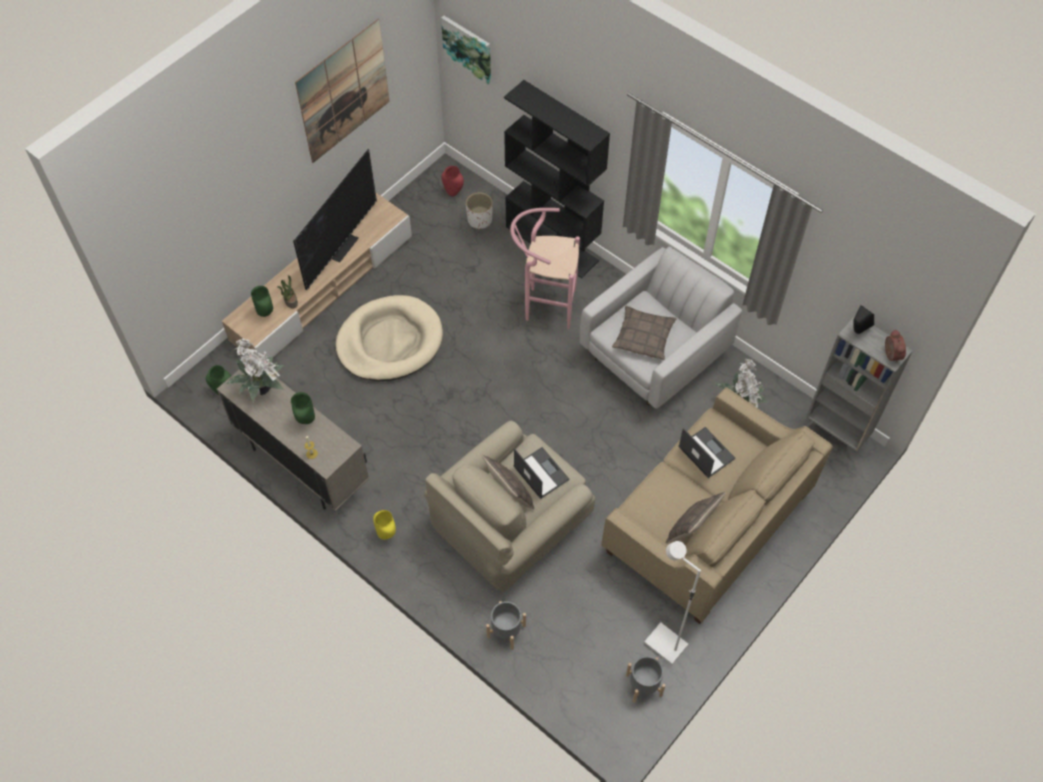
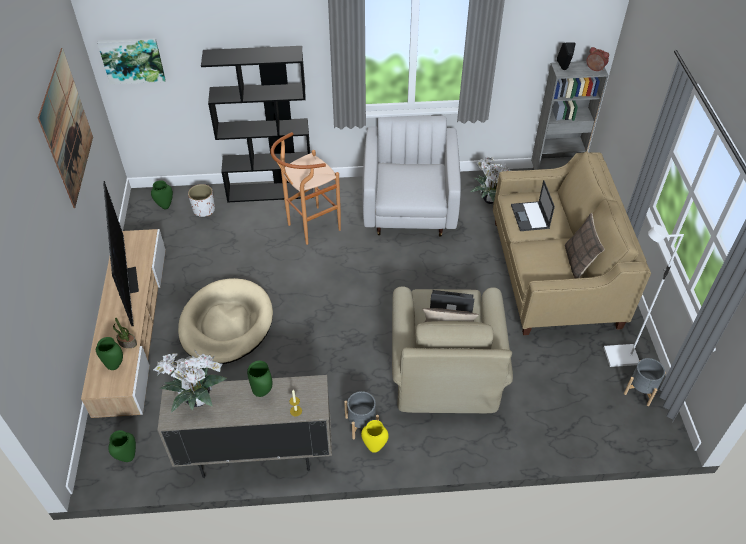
camera: 45 degrees left, 10 degrees down
red vase [441,166,464,197] -> green vase [151,180,173,209]
grey planter [486,601,526,650] -> grey planter moved to [344,391,379,439]
pink stool [510,208,580,329] -> brown stool [270,132,341,245]
pillow [612,306,677,360] -> none
laptop [679,427,736,478] -> laptop turned 105 degrees counterclockwise [511,180,555,231]

